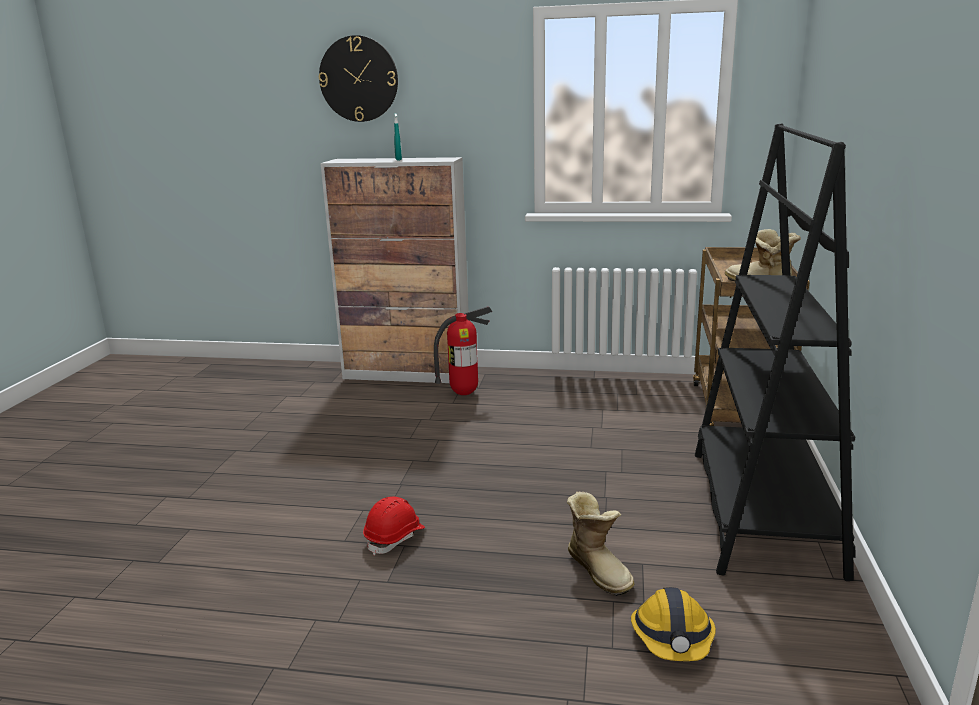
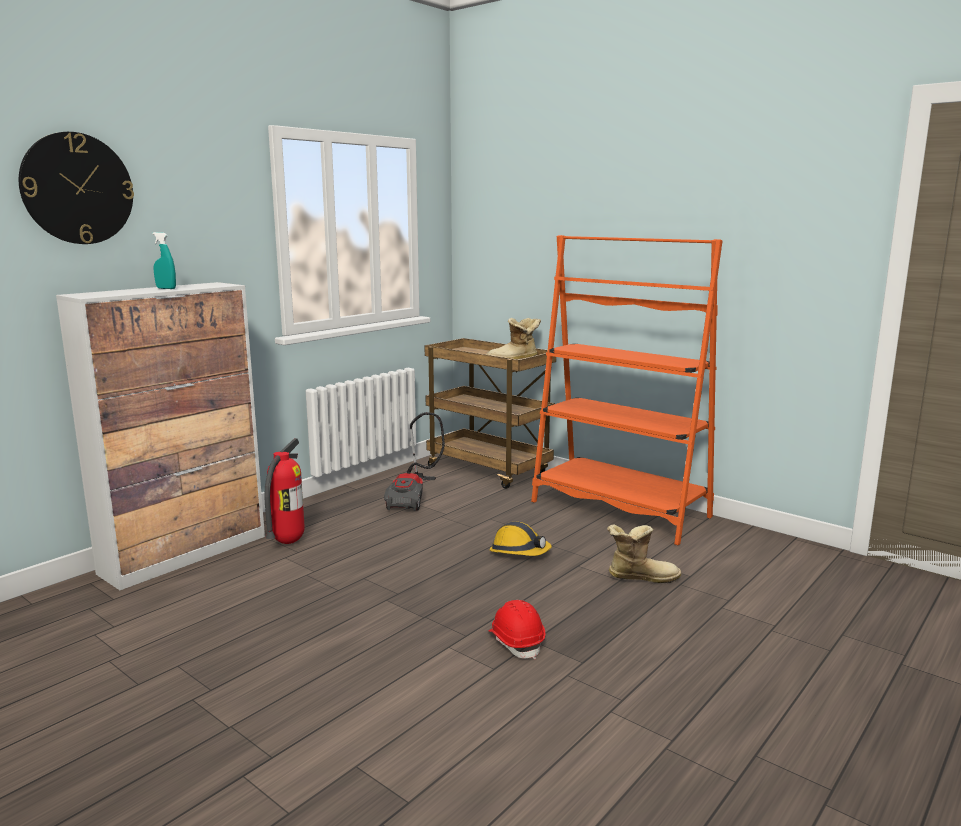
camera: 60 degrees left, 5 degrees down
hard hat [631,587,716,661] -> hard hat moved to [489,522,552,556]
black bookcase [695,123,856,581] -> orange bookcase [531,235,722,545]
none -> vacuum cleaner [384,412,445,511]

